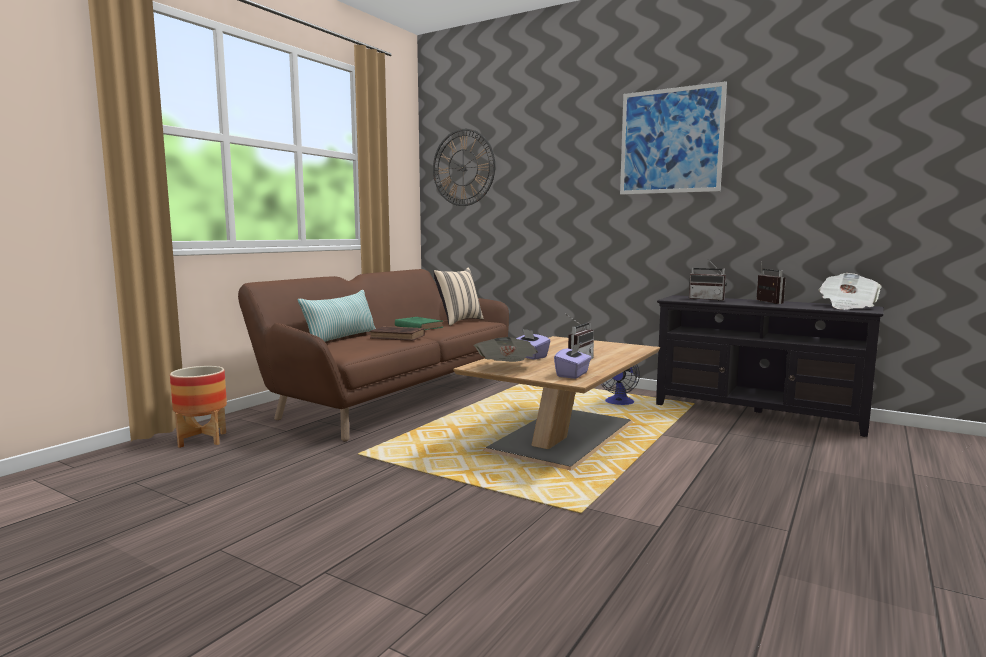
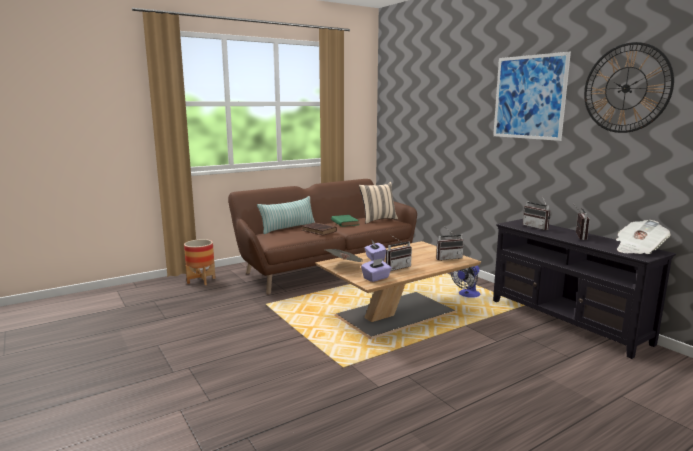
camera: 25 degrees right, 5 degrees up
wall clock [433,129,495,206] -> wall clock moved to [584,42,674,133]
none -> radio [436,228,464,261]

